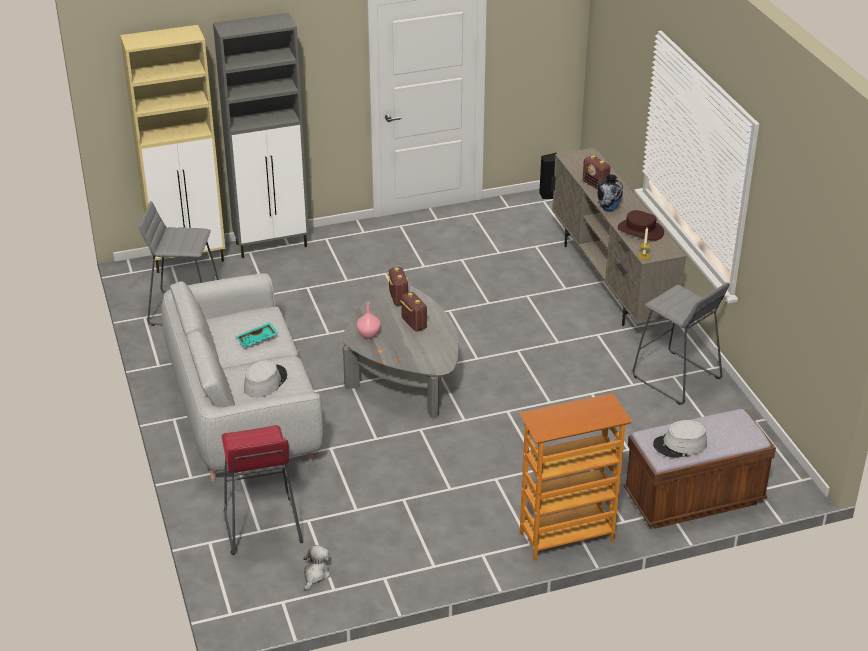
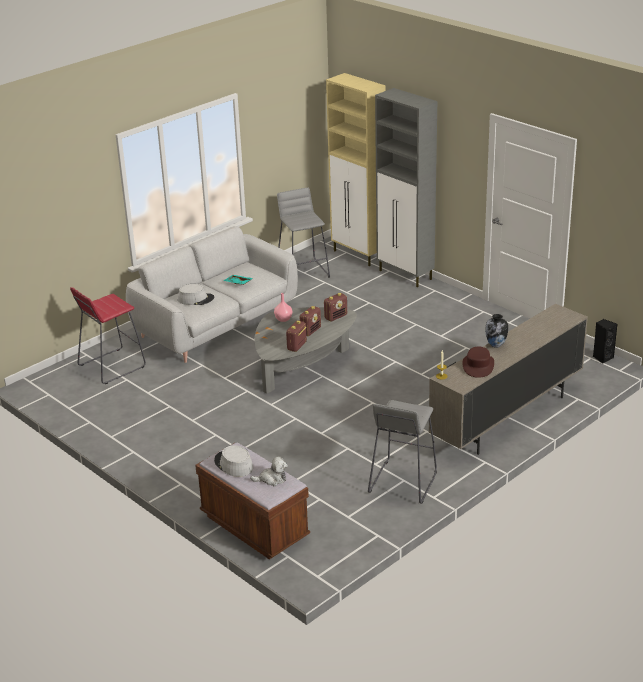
camera: 65 degrees right, 5 degrees down
plush toy [303,545,330,591] -> plush toy moved to [250,456,288,486]
bookcase [519,393,632,561] -> none
radio [583,155,611,190] -> radio moved to [286,321,307,352]

